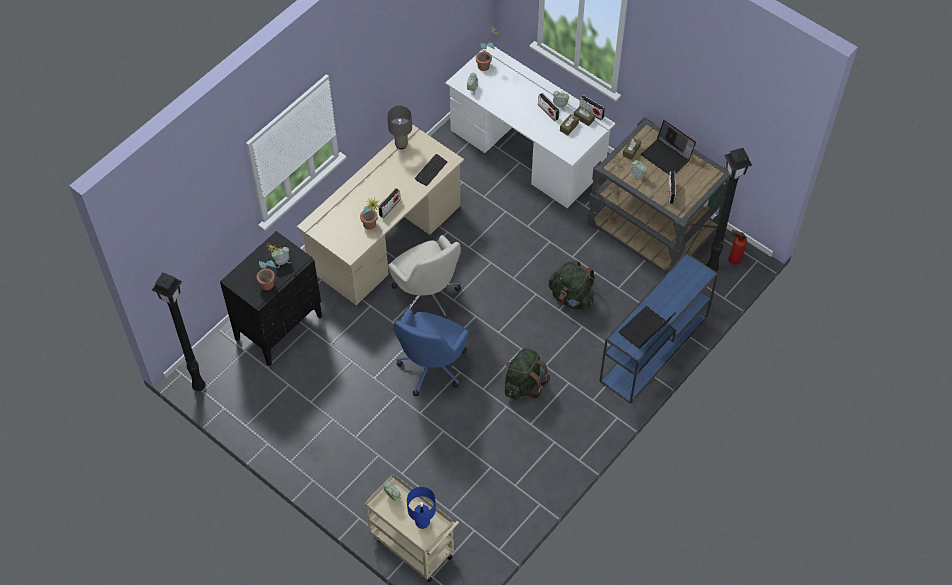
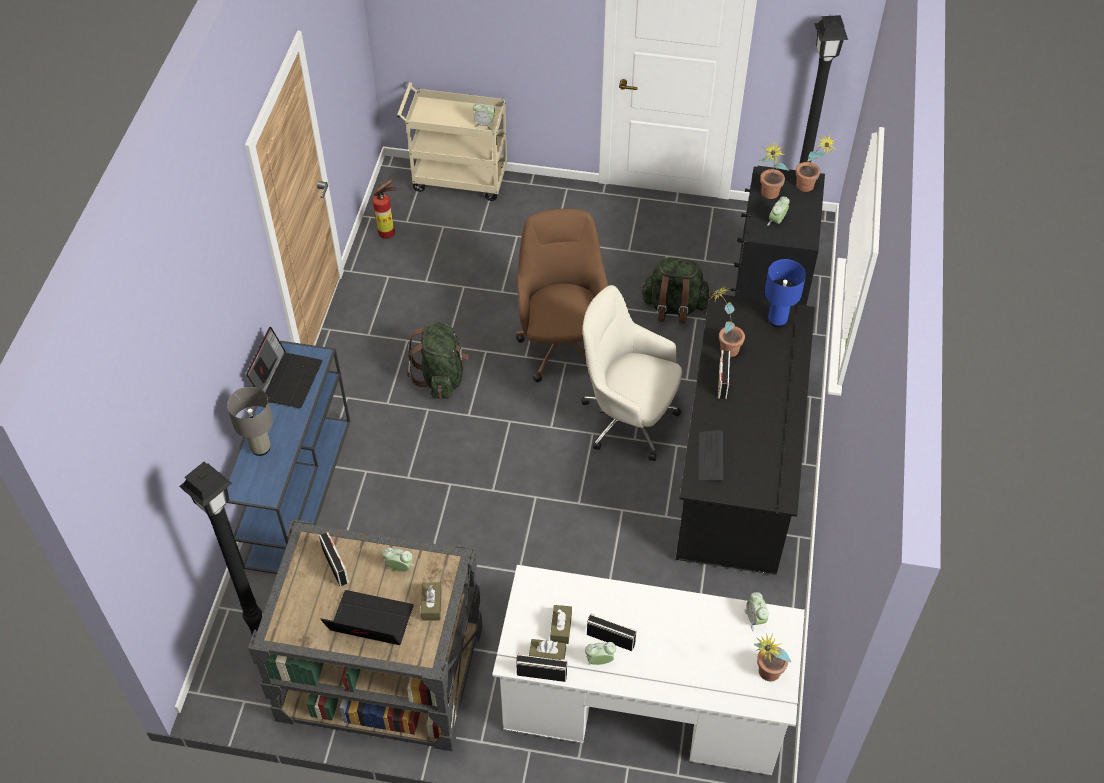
camera: 150 degrees right, 5 degrees down
beige desk [297,124,464,305] -> black desk [676,293,815,575]
grey table lamp [387,106,412,149] -> grey table lamp moved to [227,387,273,456]
blue office chair [393,309,469,396] -> brown office chair [516,208,608,382]
blue table lamp [407,487,436,529] -> blue table lamp moved to [765,259,806,327]
green backpack [549,260,596,311] -> green backpack moved to [641,258,710,324]
fire extinguisher [728,230,747,265] -> fire extinguisher moved to [372,179,397,239]
none -> potted plant [796,134,836,192]

